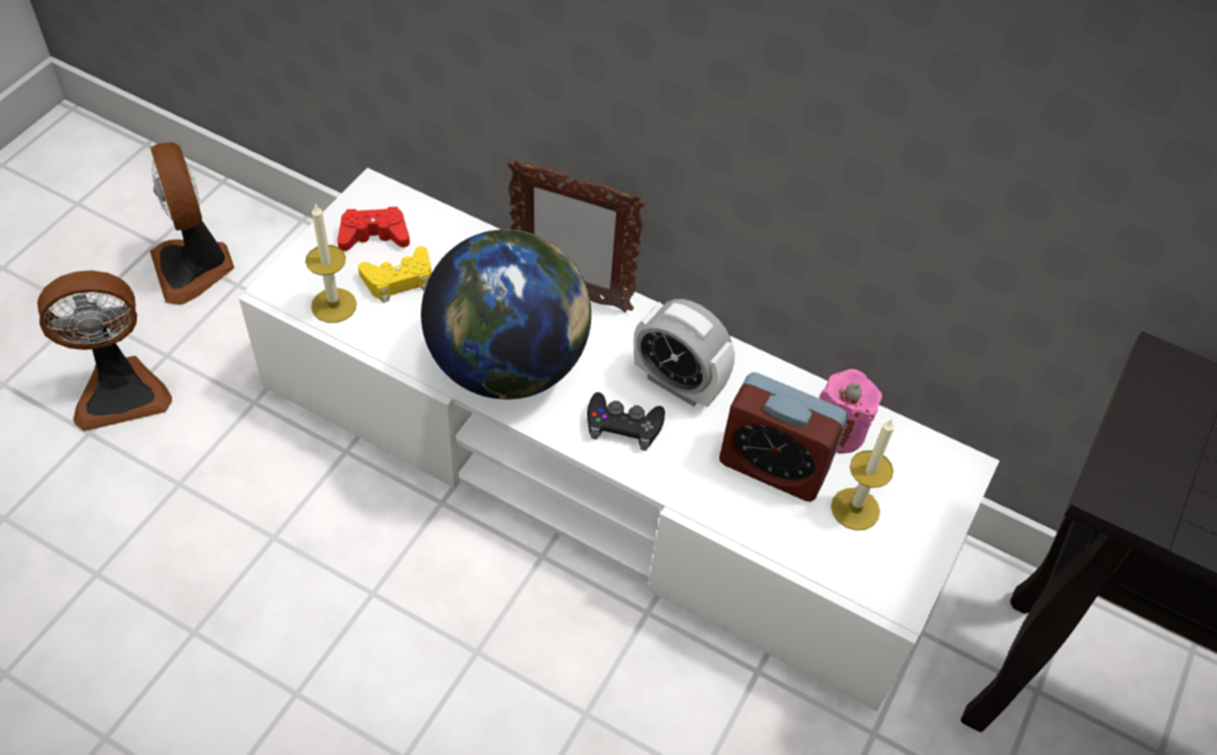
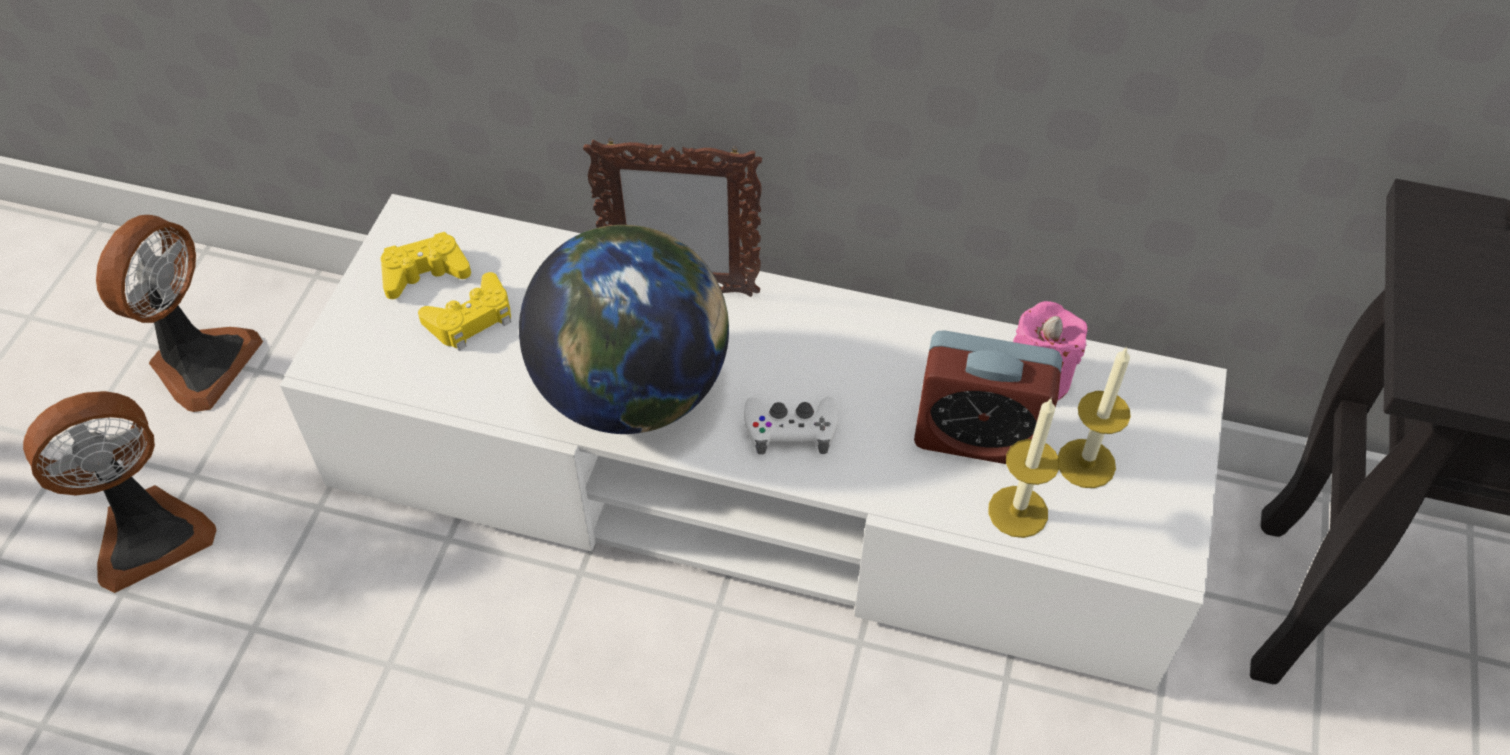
camera: 10 degrees left, 0 degrees up
fan [150,142,234,305] -> fan turned 120 degrees counterclockwise [96,215,263,412]
candle [305,203,357,323] -> candle moved to [988,399,1059,538]
red game controller [337,207,410,251] -> yellow game controller [380,232,471,299]
black game controller [587,392,665,451] -> white game controller [744,397,838,454]
alarm clock [634,299,735,407] -> none

